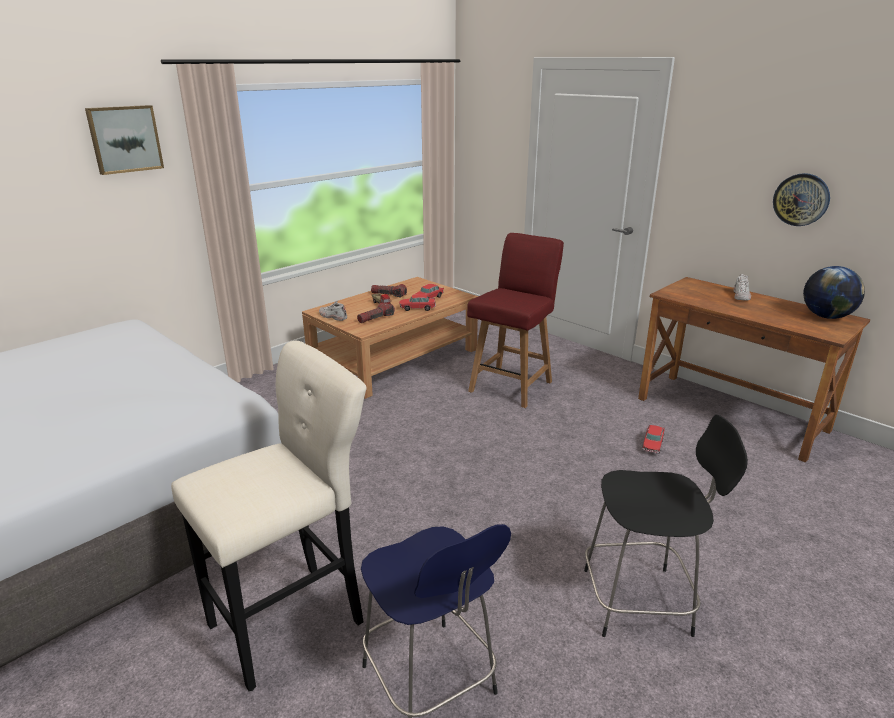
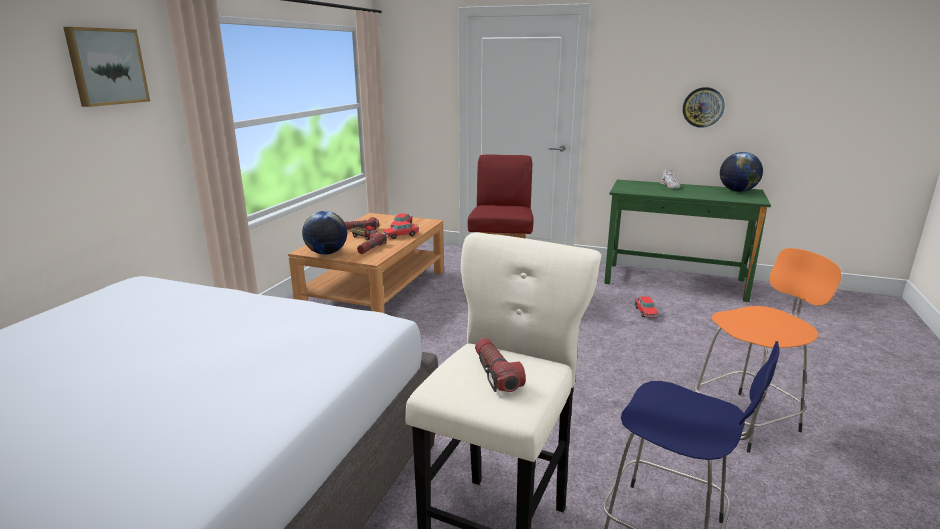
camera: 25 degrees left, 5 degrees down
white shoe [319,300,347,321] -> globe [302,211,347,255]
black stool [584,414,748,637] -> orange stool [695,248,841,453]
brown desk [638,277,870,462] -> green desk [604,180,771,302]
none -> flashlight [475,338,526,392]

